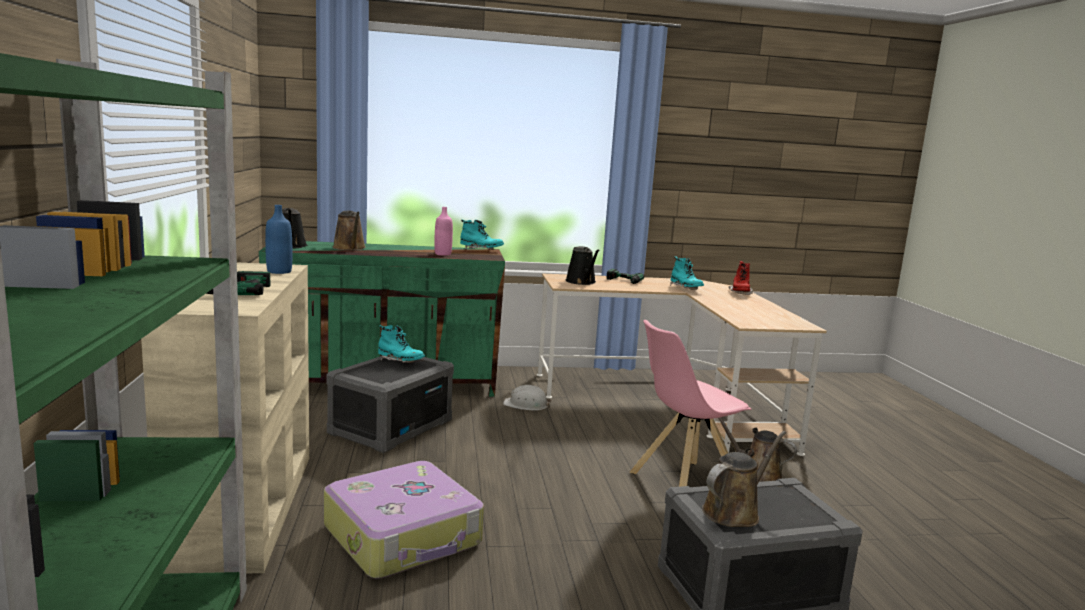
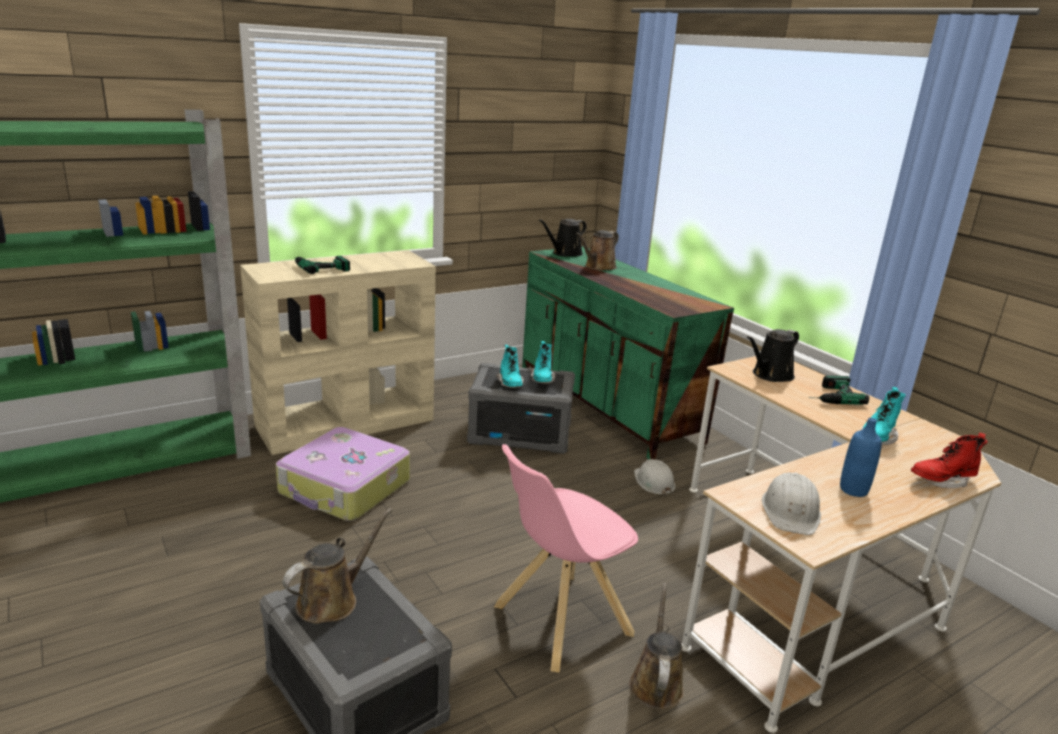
camera: 65 degrees right, 10 degrees up
blue bottle [265,205,292,274] -> blue bottle moved to [840,418,882,497]
pink bottle [434,207,453,256] -> none
turquoise boot [460,220,504,250] -> turquoise boot moved to [496,344,524,388]
pink chair [629,320,751,487] -> pink chair turned 75 degrees counterclockwise [494,444,638,673]
brown watering can [702,431,786,527] -> brown watering can turned 75 degrees counterclockwise [282,508,393,624]
none -> white hard hat [762,472,821,535]

